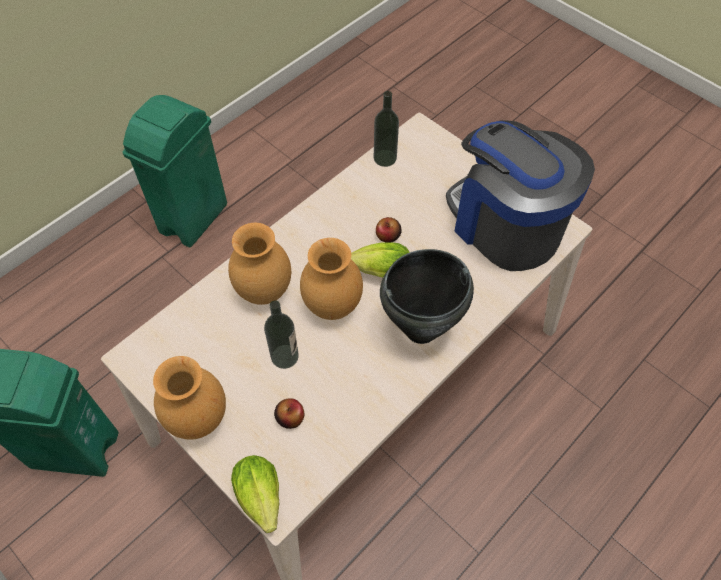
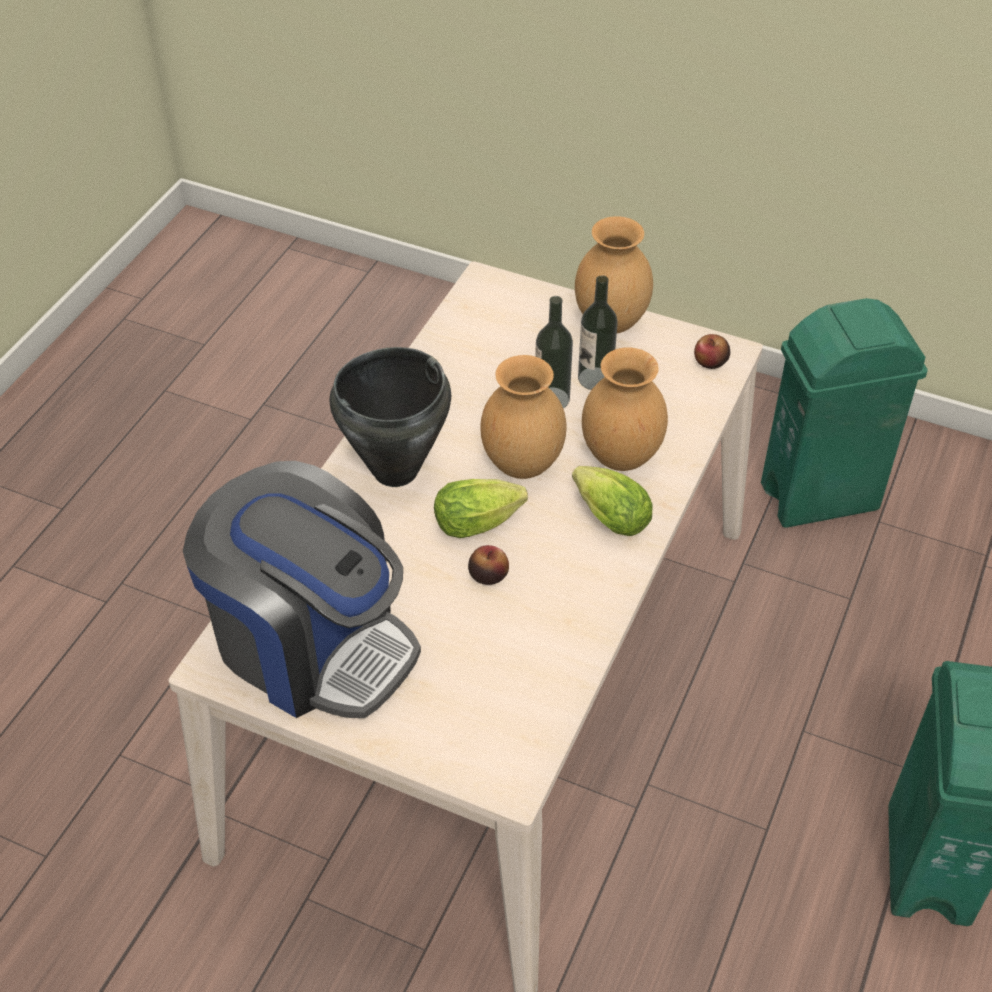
camera: 160 degrees right, 10 degrees down
lettuce [231,455,279,533] -> lettuce moved to [572,466,653,536]
apple [274,398,304,429] -> apple moved to [694,334,730,369]
bottle [374,91,399,167] -> bottle moved to [578,275,618,390]

